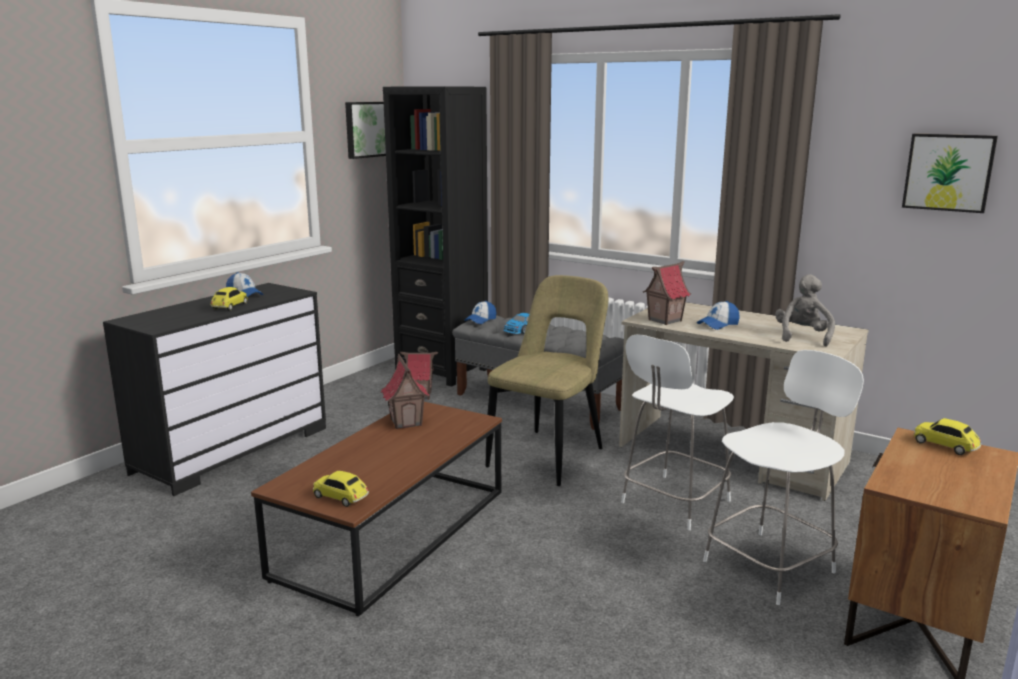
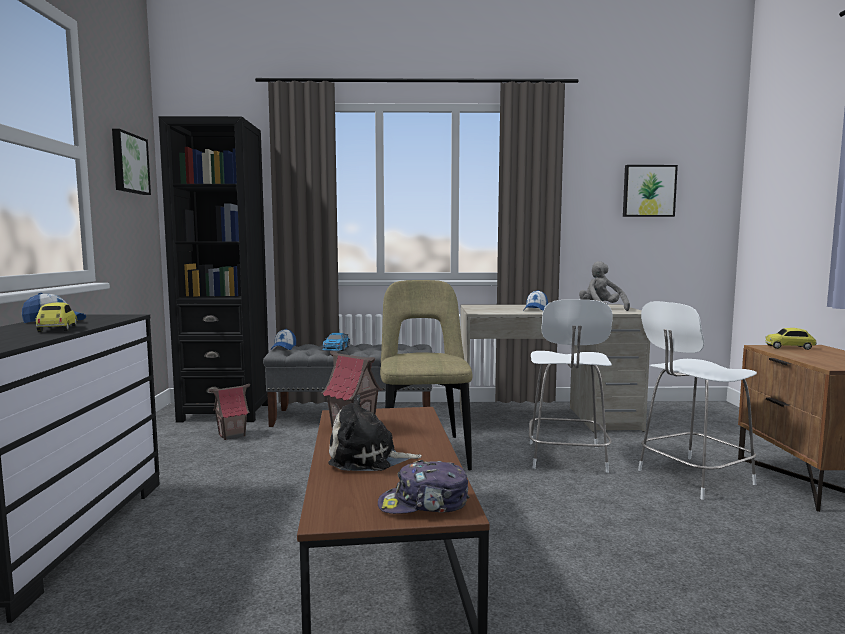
camera: 35 degrees left, 10 degrees down
toy car [313,471,369,507] -> cap [378,460,469,514]
toy house [643,261,691,325] -> none
white chair [703,350,864,605] -> white chair turned 135 degrees counterclockwise [638,301,757,500]
none -> plush toy [328,395,422,471]

